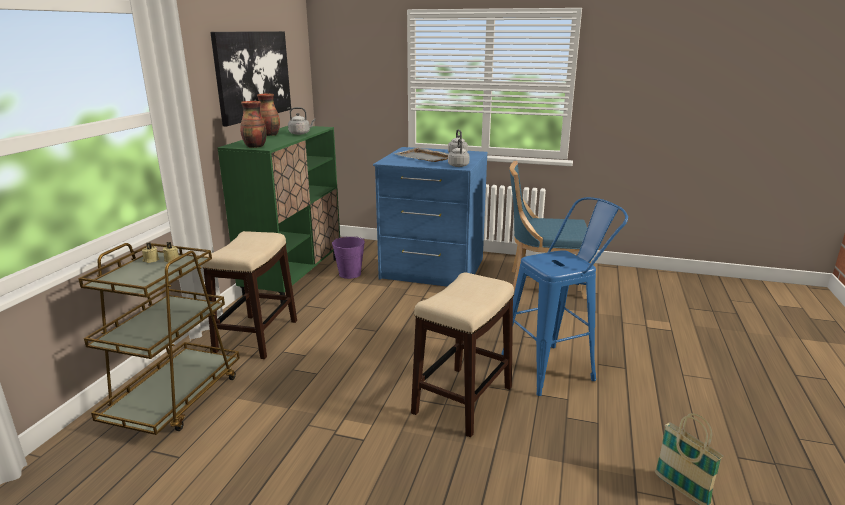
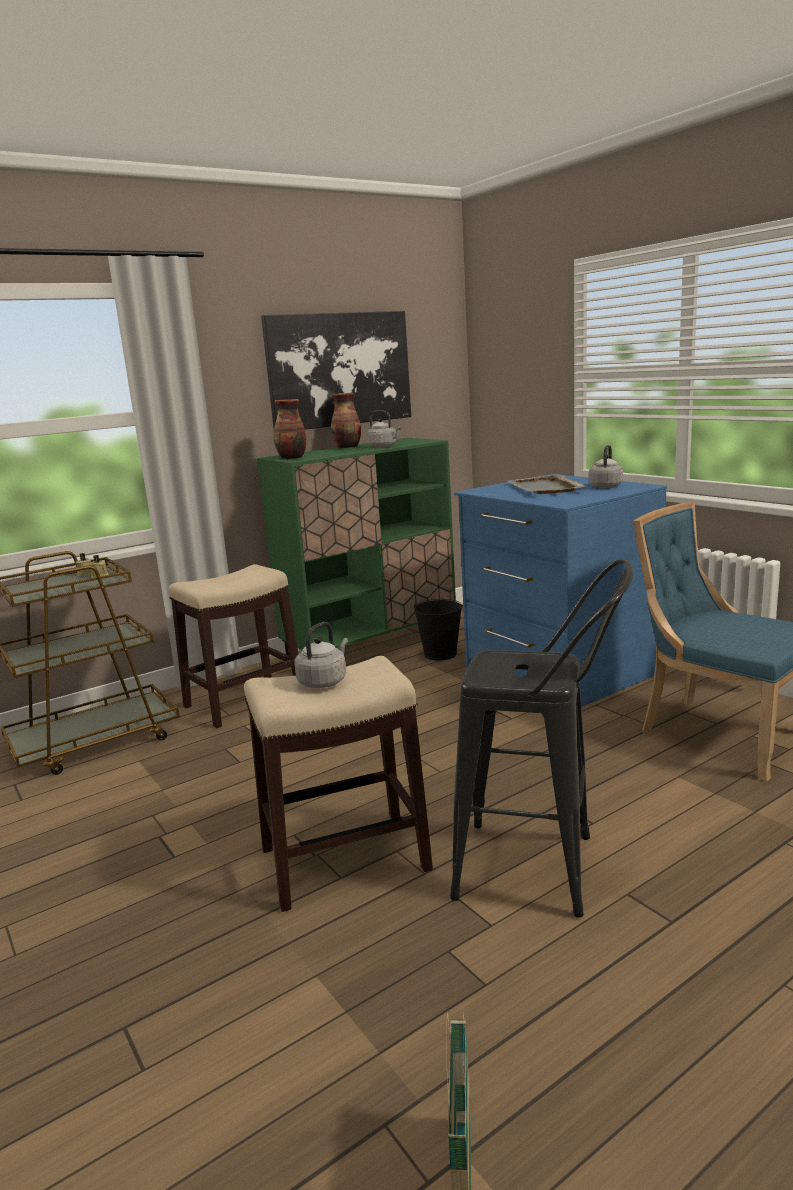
camera: 40 degrees right, 5 degrees down
purple bucket [332,236,365,279] -> black bucket [414,599,462,660]
grey kettle [448,139,470,167] -> grey kettle moved to [294,622,348,688]
blue stool [501,197,628,396] -> black stool [450,559,633,918]

